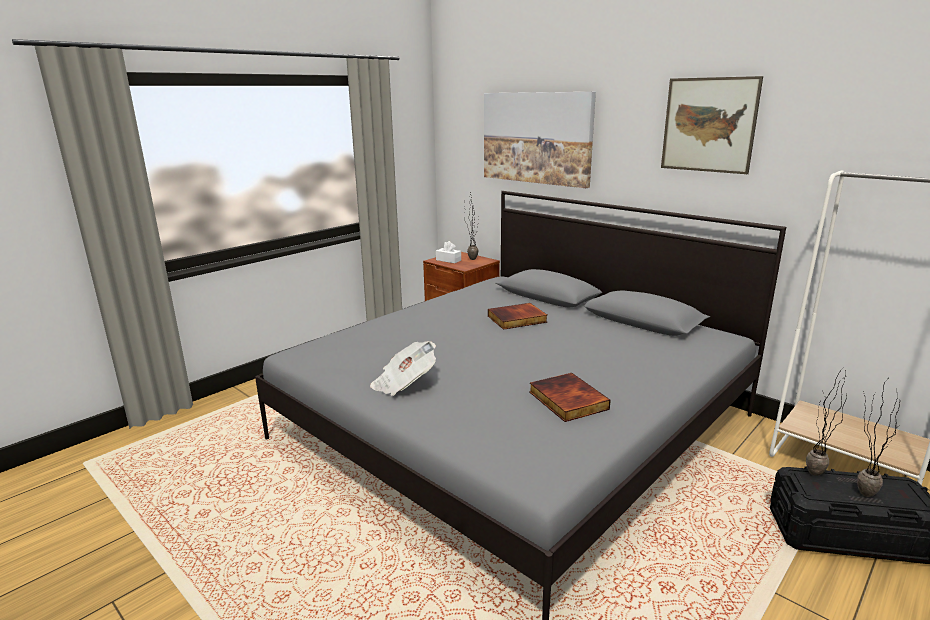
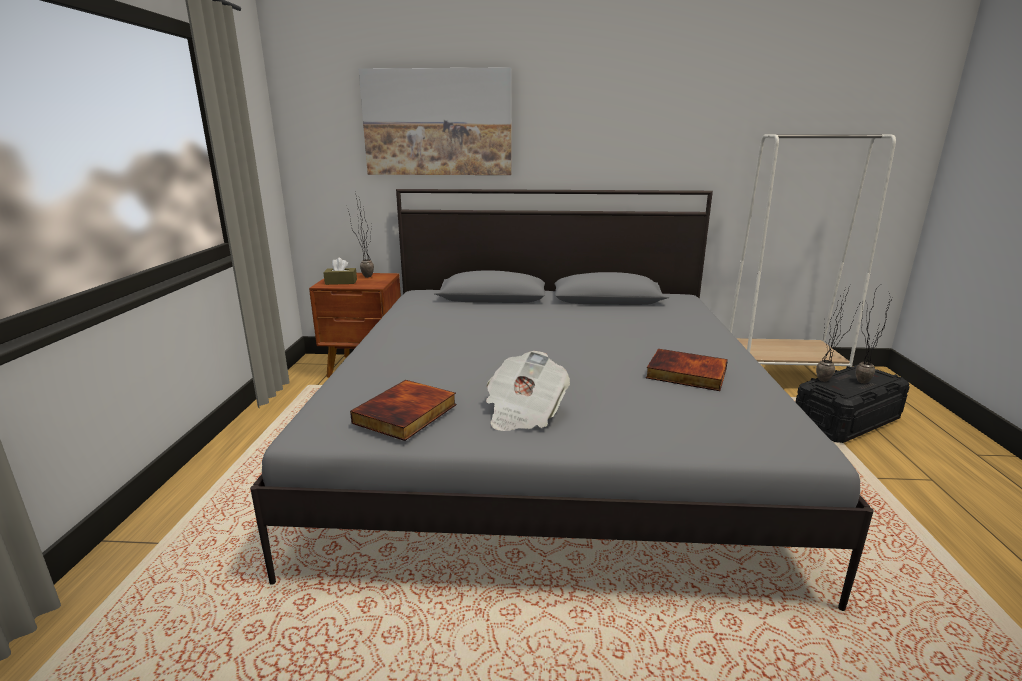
camera: 40 degrees left, 0 degrees up
white tissue box [436,241,461,263] -> brown tissue box [323,258,357,285]
book [488,303,547,330] -> book moved to [350,380,457,441]
picture [661,76,763,174] -> none

